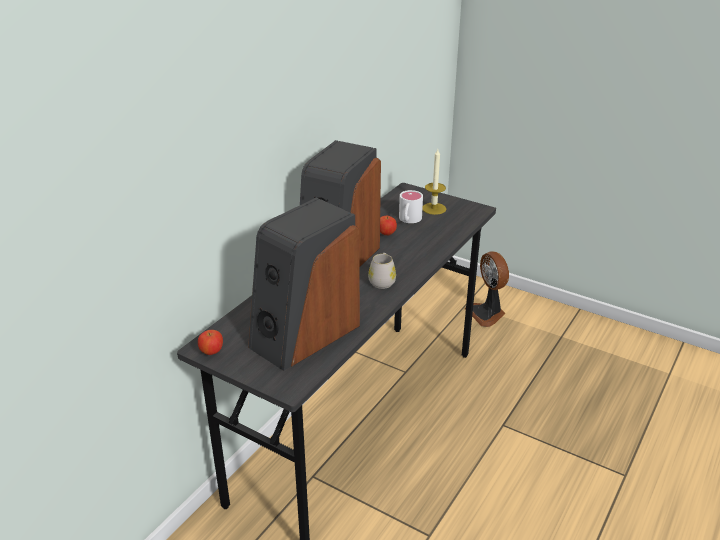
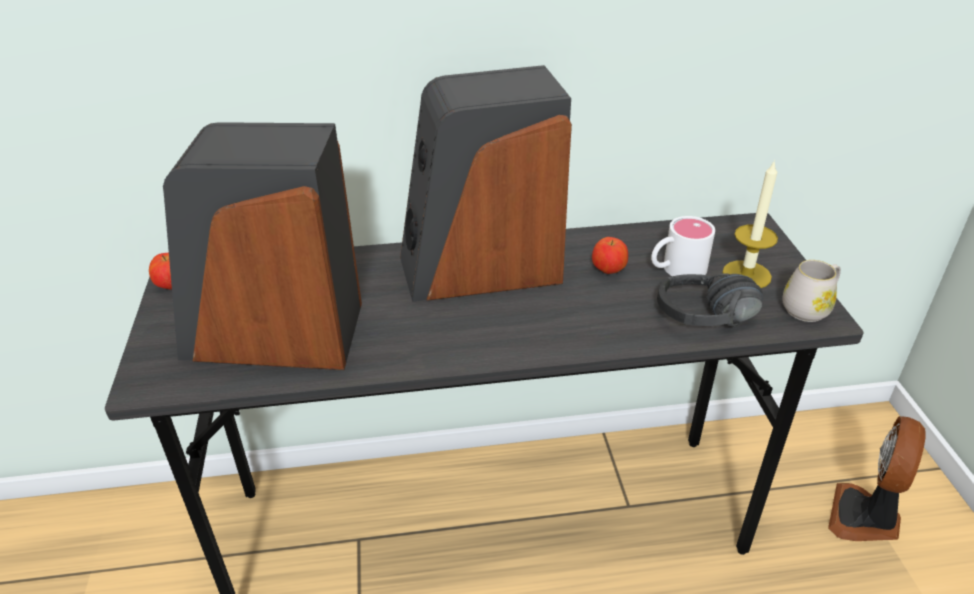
camera: 50 degrees right, 5 degrees up
white mug [368,253,396,289] -> white mug moved to [782,260,841,322]
none -> black headphones [657,273,763,327]

